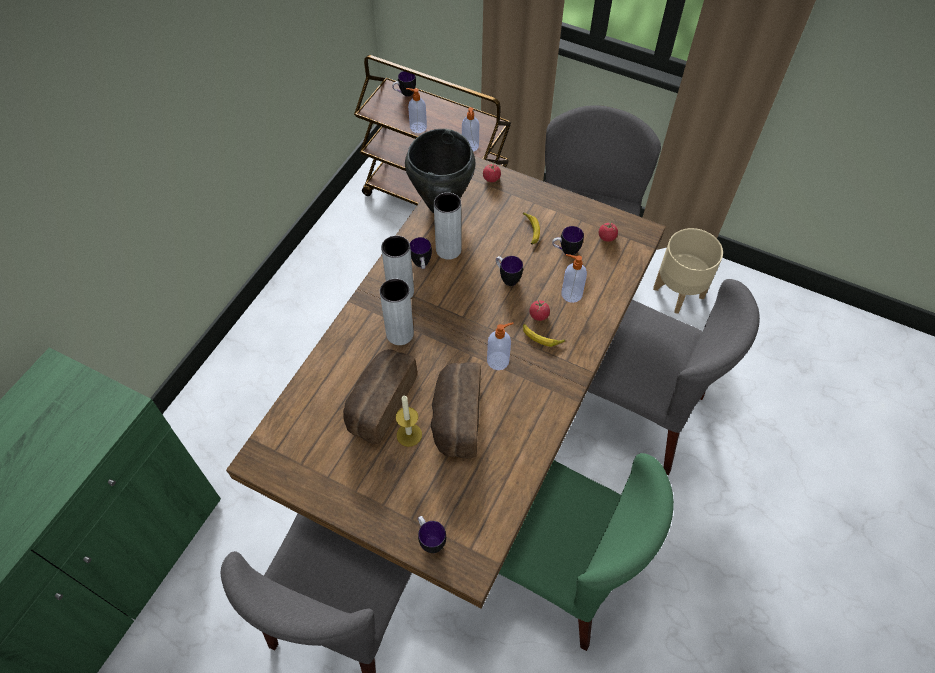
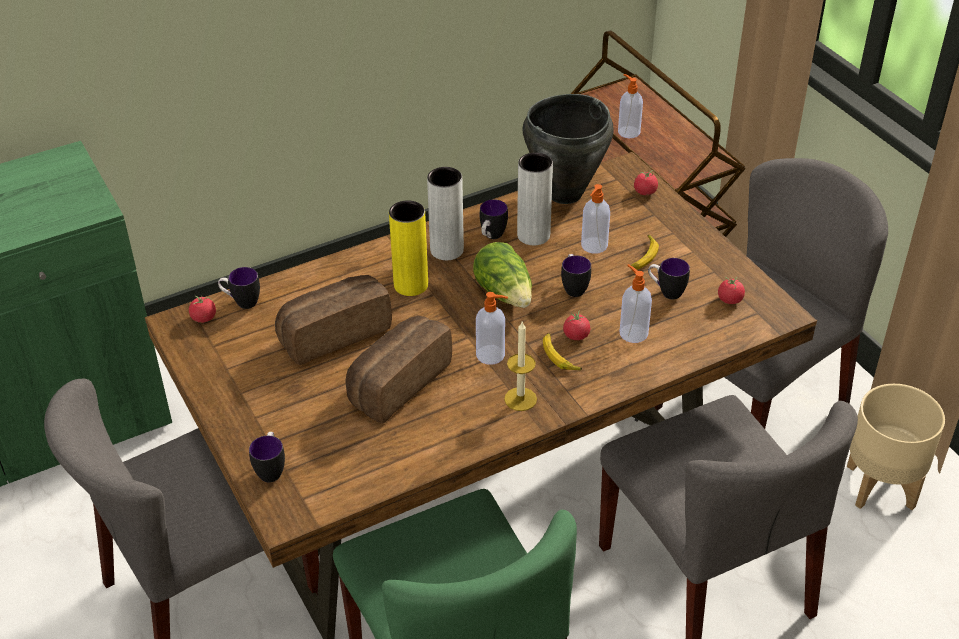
camera: 35 degrees right, 15 degrees down
grey vase [380,279,414,345] -> yellow vase [389,200,428,296]
mug [392,71,416,97] -> mug moved to [218,267,260,309]
candle [396,395,422,447] -> candle moved to [504,322,537,411]
soap dispenser [462,107,479,152] -> soap dispenser moved to [581,184,610,254]
none -> tomato [189,296,216,323]
none -> lettuce [473,242,532,308]

